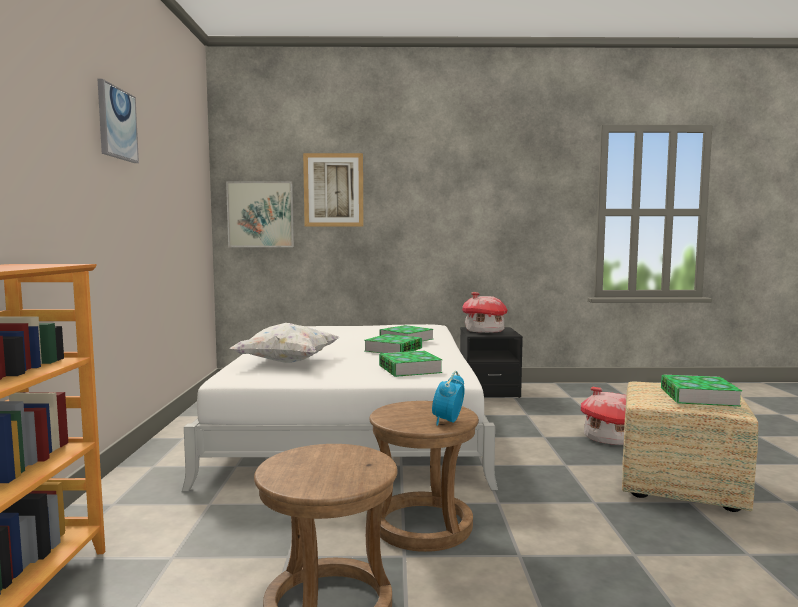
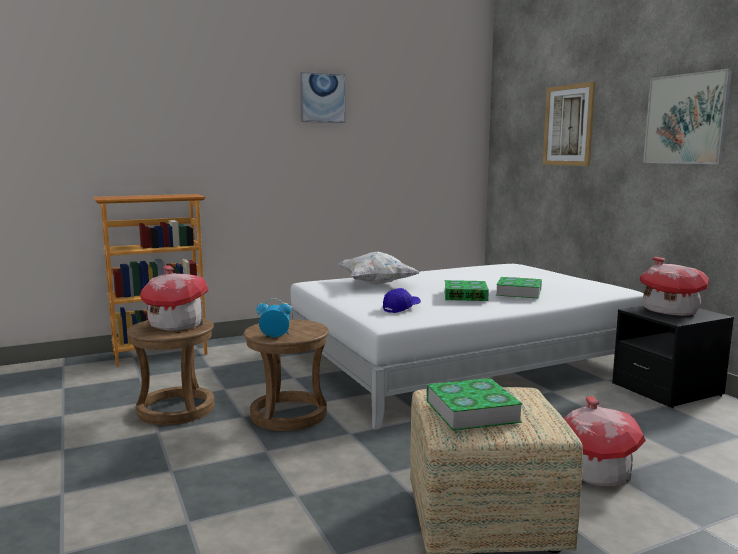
camera: 65 degrees right, 5 degrees up
picture [226,181,294,247] -> picture moved to [643,68,732,164]
book [379,351,442,377] -> blue cap [383,288,421,313]
none -> toy house [140,266,209,330]

